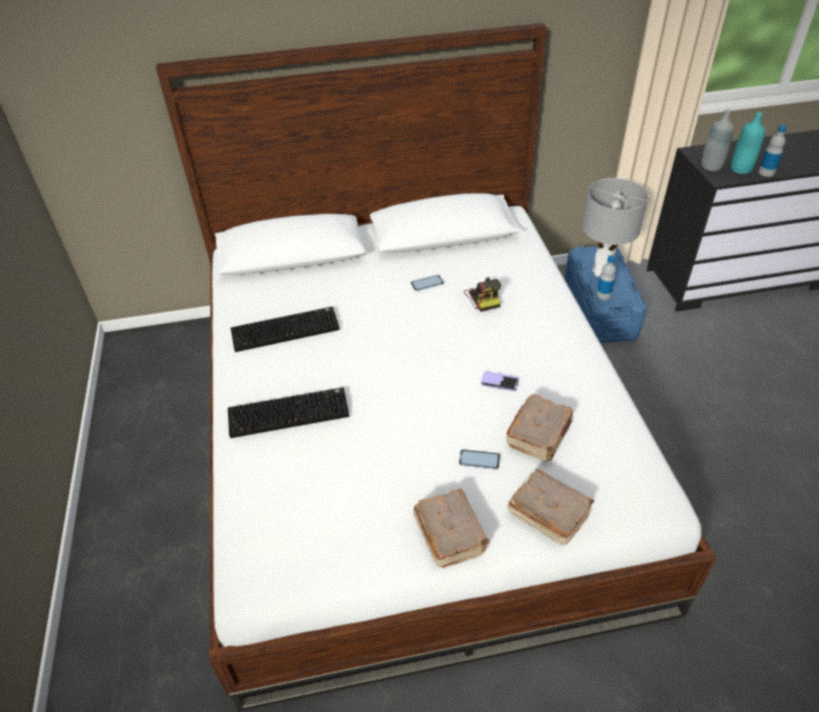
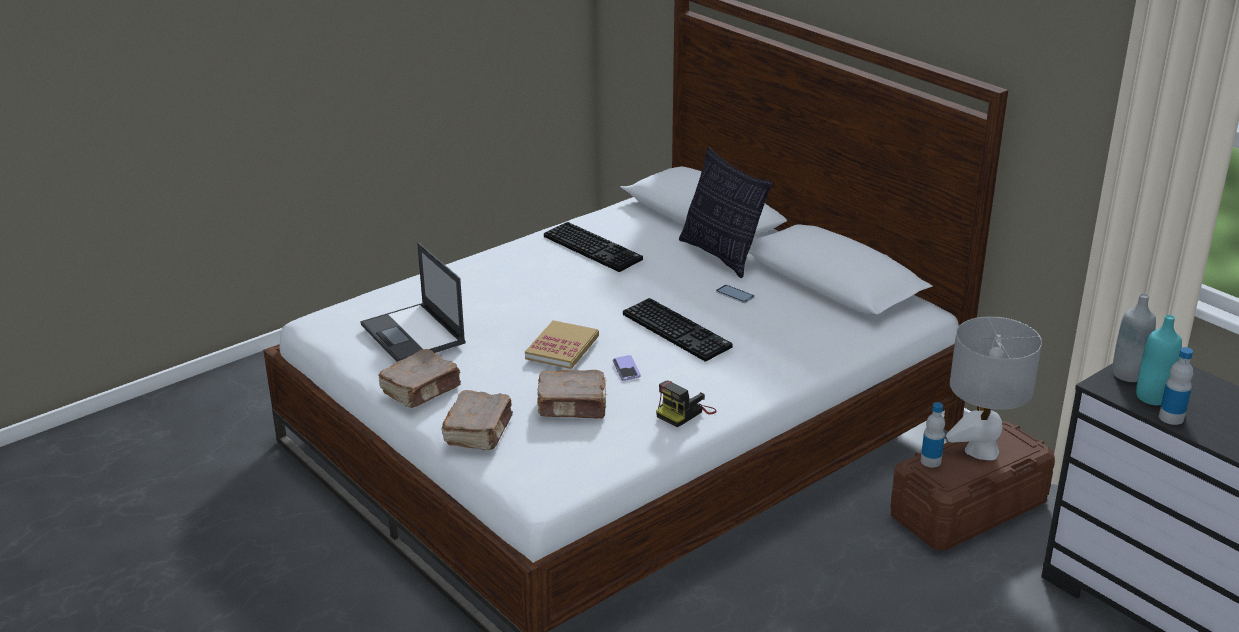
camera: 60 degrees right, 15 degrees down
keyboard [228,387,349,438] -> keyboard moved to [623,298,732,362]
phone [459,449,500,470] -> none
camera [464,277,501,312] -> camera moved to [656,380,717,427]
blue storage box [565,246,647,343] -> brown storage box [890,421,1055,551]
none -> laptop [360,242,466,362]
none -> book [525,320,599,369]
none -> pillow [679,147,772,278]

